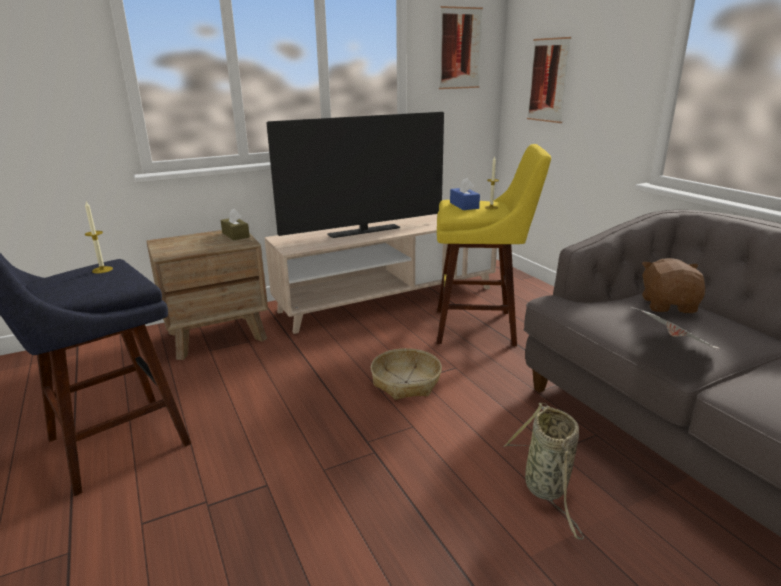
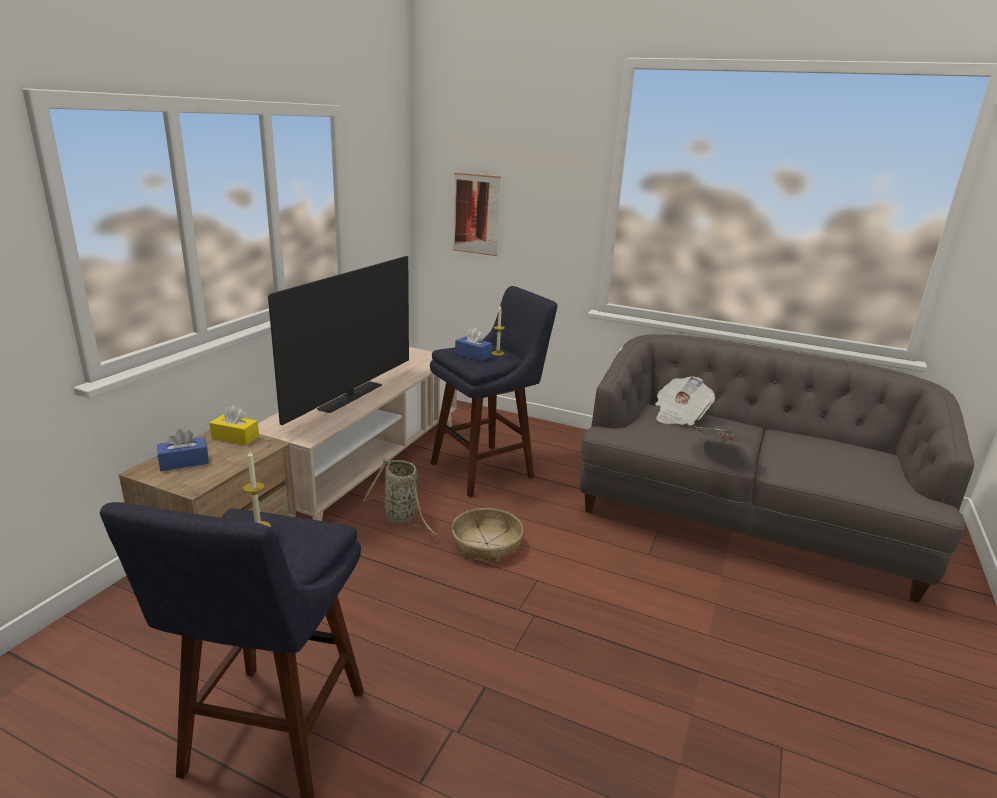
camera: 40 degrees left, 0 degrees up
brown tissue box [220,208,250,241] -> yellow tissue box [210,405,259,445]
yellow stool [437,144,551,346] -> blue stool [430,286,557,497]
picture [439,6,483,89] -> none
basket [503,403,584,540] -> basket moved to [363,459,437,534]
brown plush toy [642,258,705,313] -> newspaper [655,376,715,425]
none -> blue tissue box [157,429,209,471]

